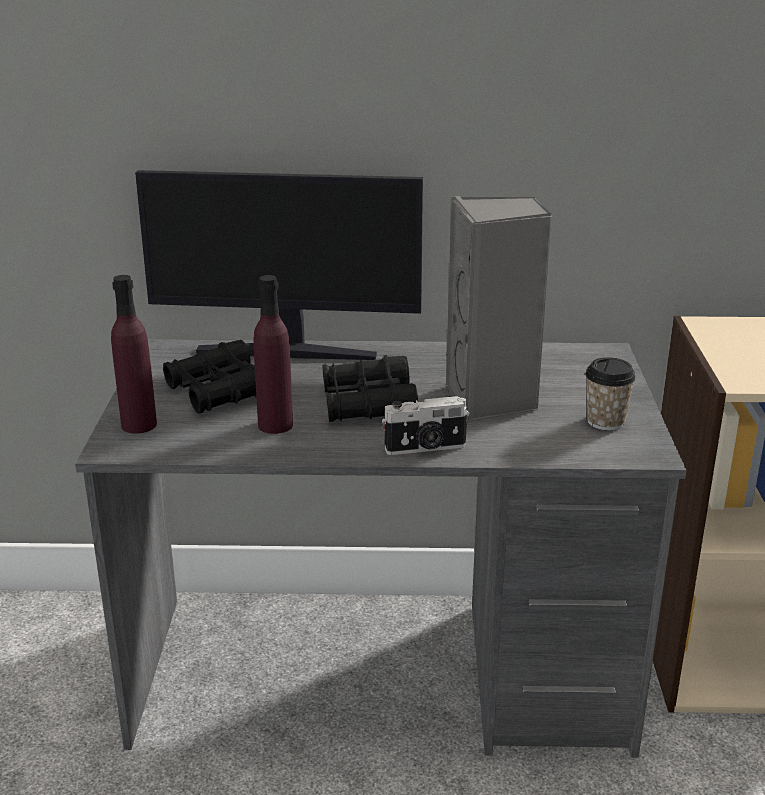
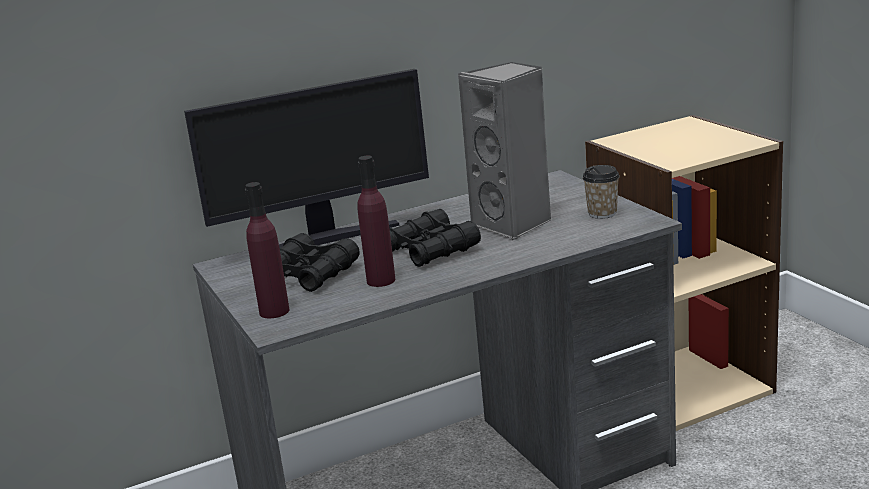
camera: 25 degrees left, 5 degrees down
camera [382,396,470,455] -> none

